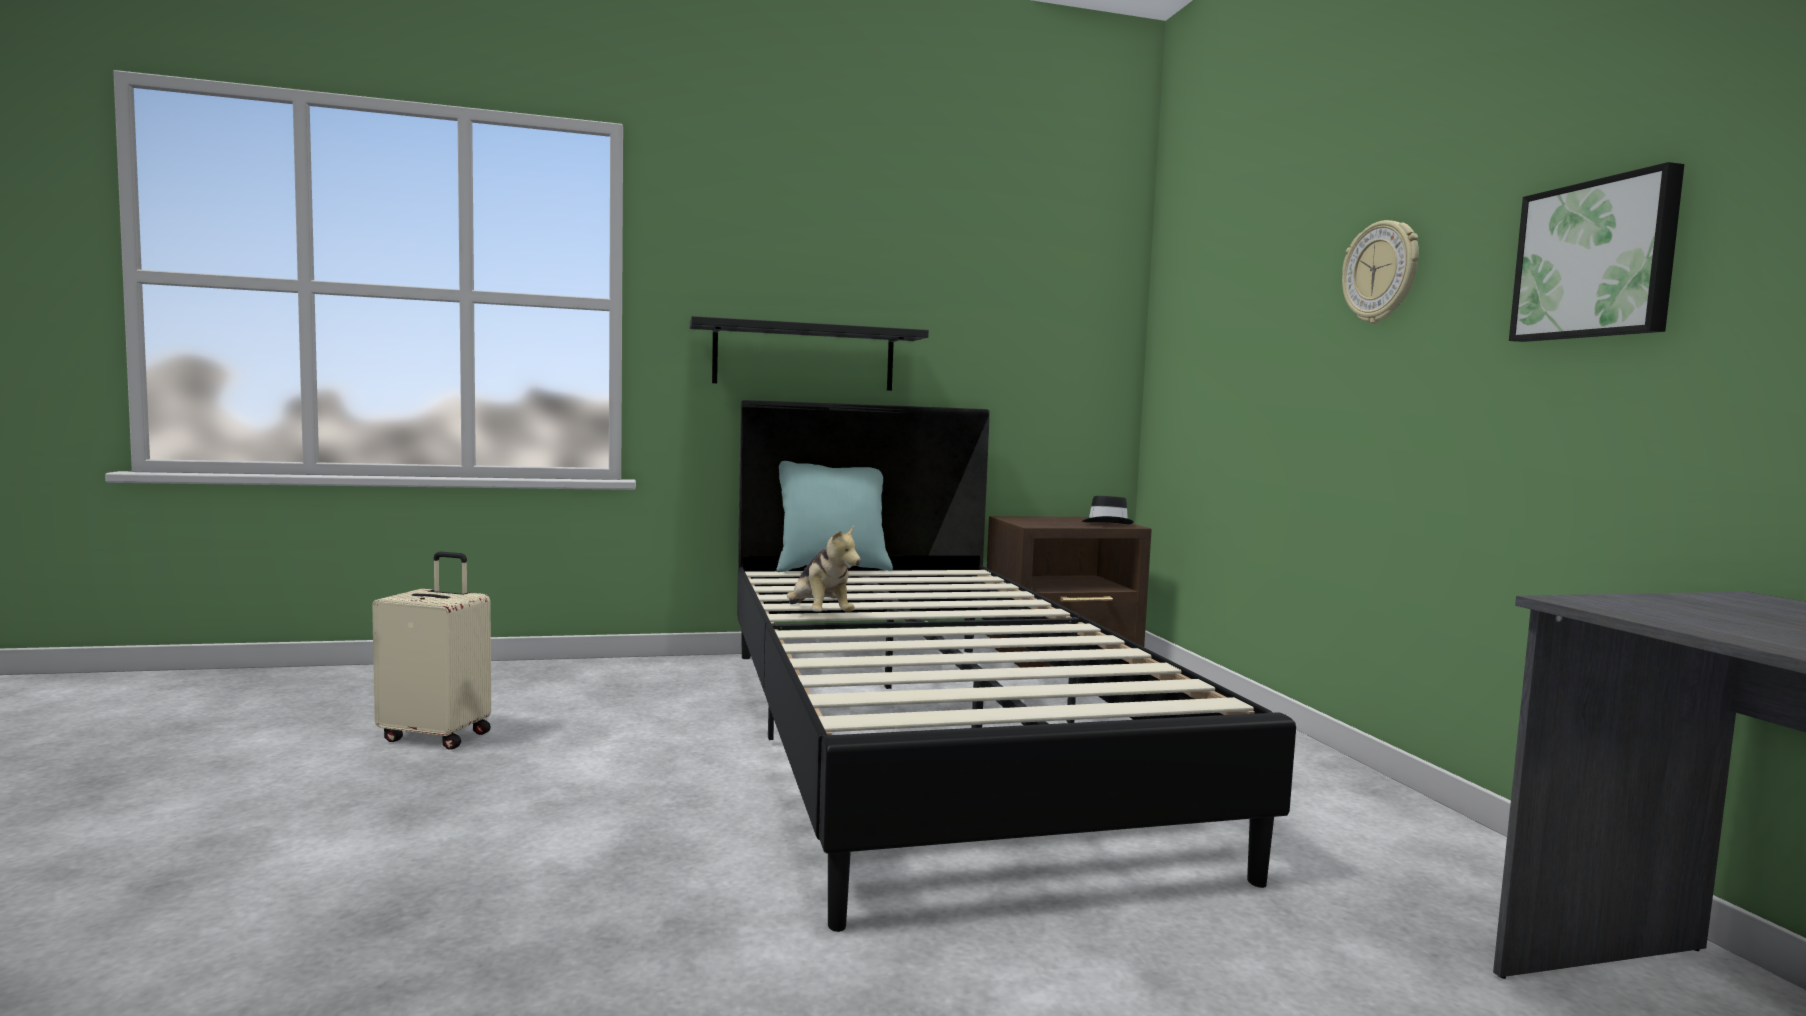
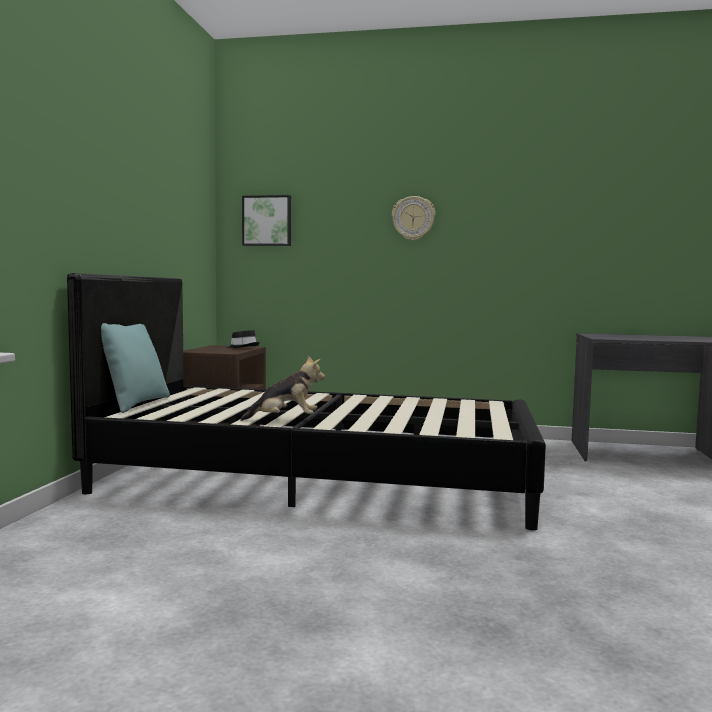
camera: 65 degrees left, 0 degrees up
beige suitcase [372,552,491,750] -> none
black shelf [690,316,929,391] -> none
picture [1509,162,1685,342] -> picture moved to [242,195,291,246]

